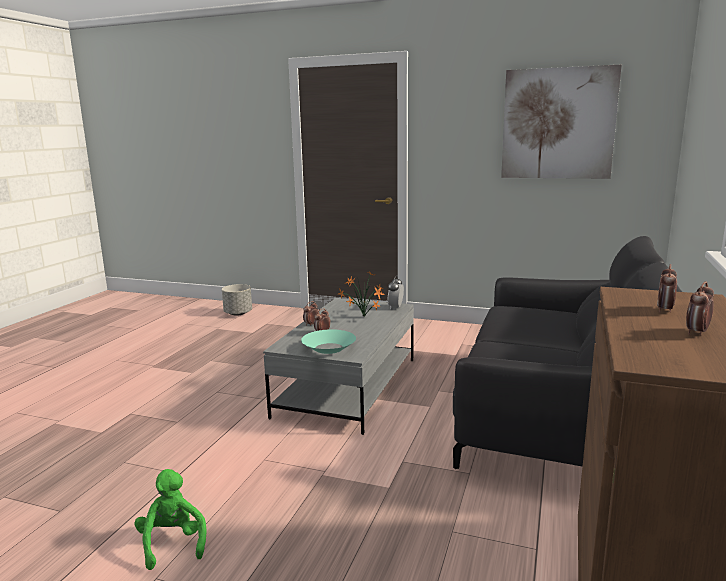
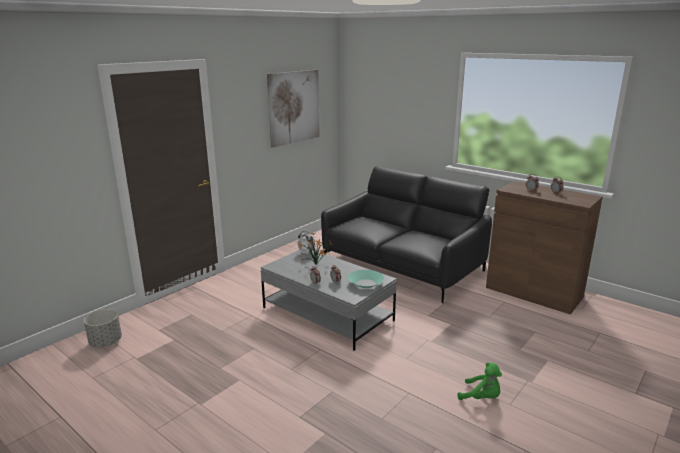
camera: 70 degrees left, 5 degrees up
green plush toy [134,469,207,570] -> green plush toy turned 150 degrees counterclockwise [458,363,502,400]

